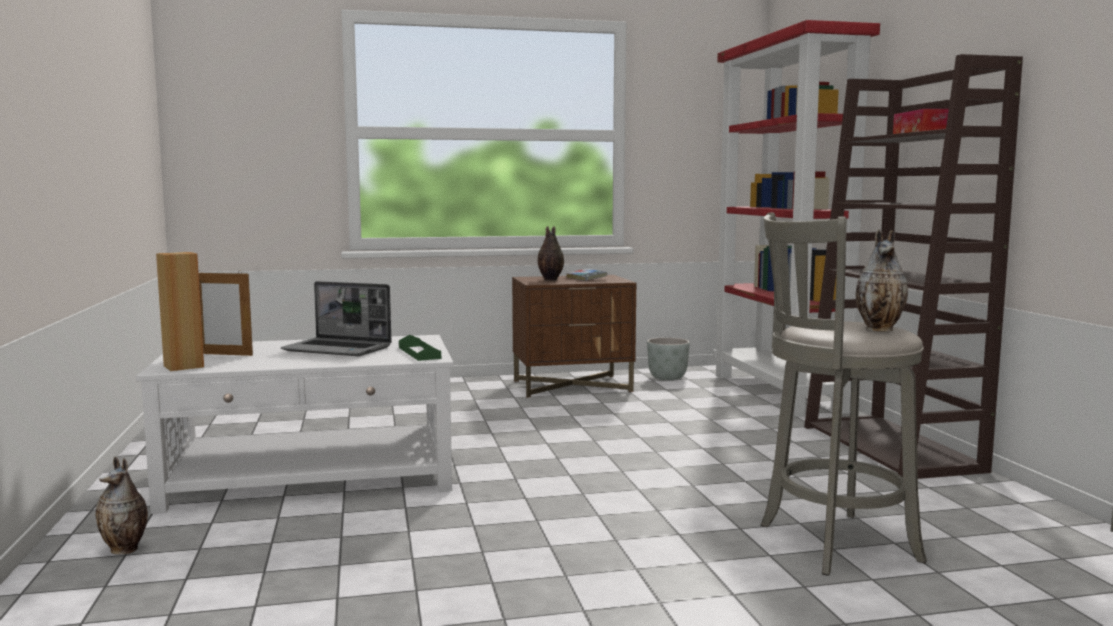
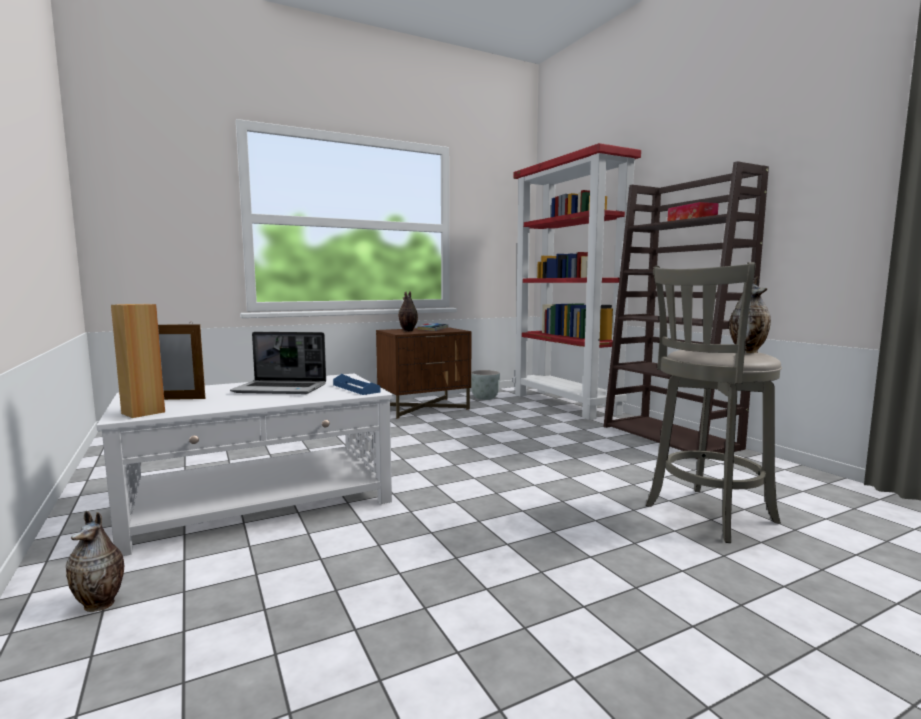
camera: 15 degrees left, 0 degrees up
green tray [399,335,441,361] -> blue tray [333,374,381,395]

